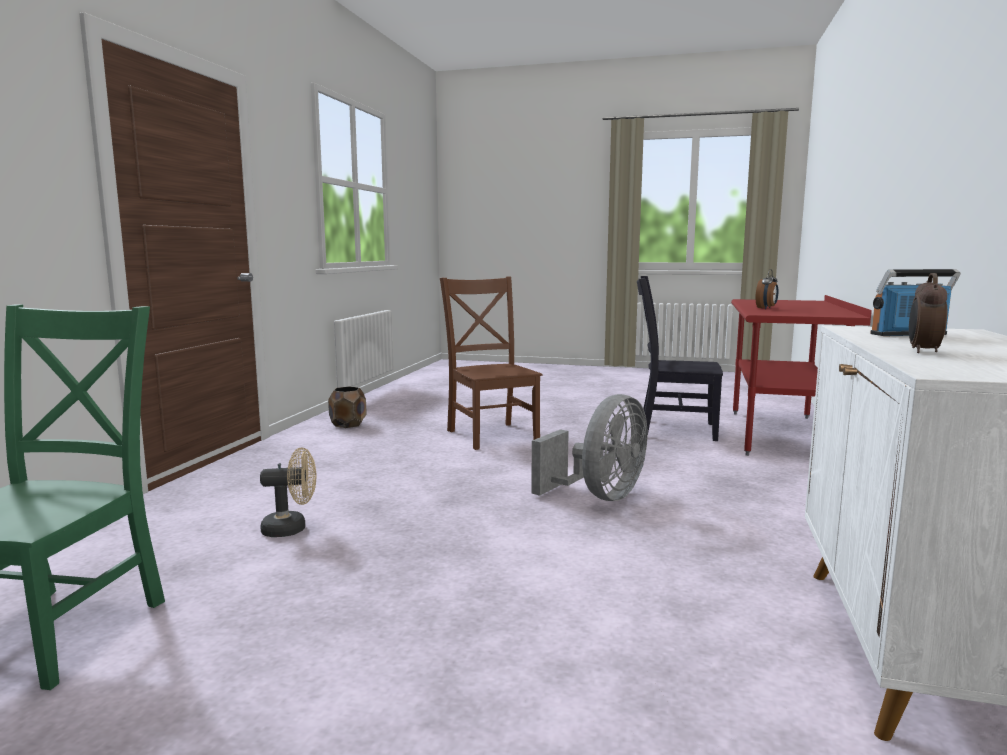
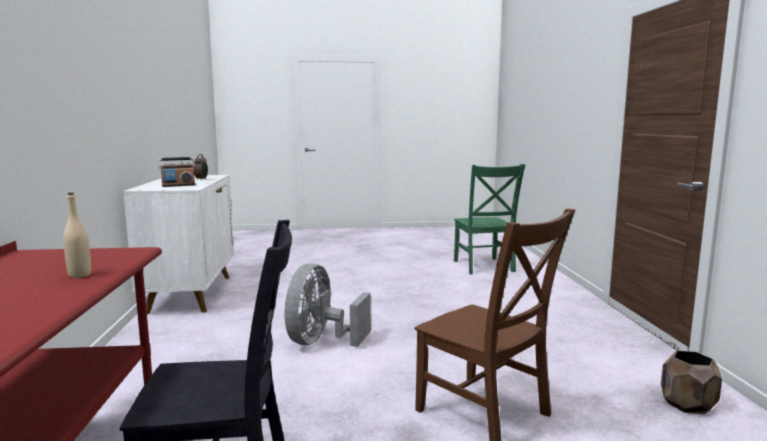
camera: 160 degrees right, 0 degrees up
beige fan [260,447,316,537] -> none
alarm clock [756,269,778,309] -> beige bottle [63,192,91,278]

